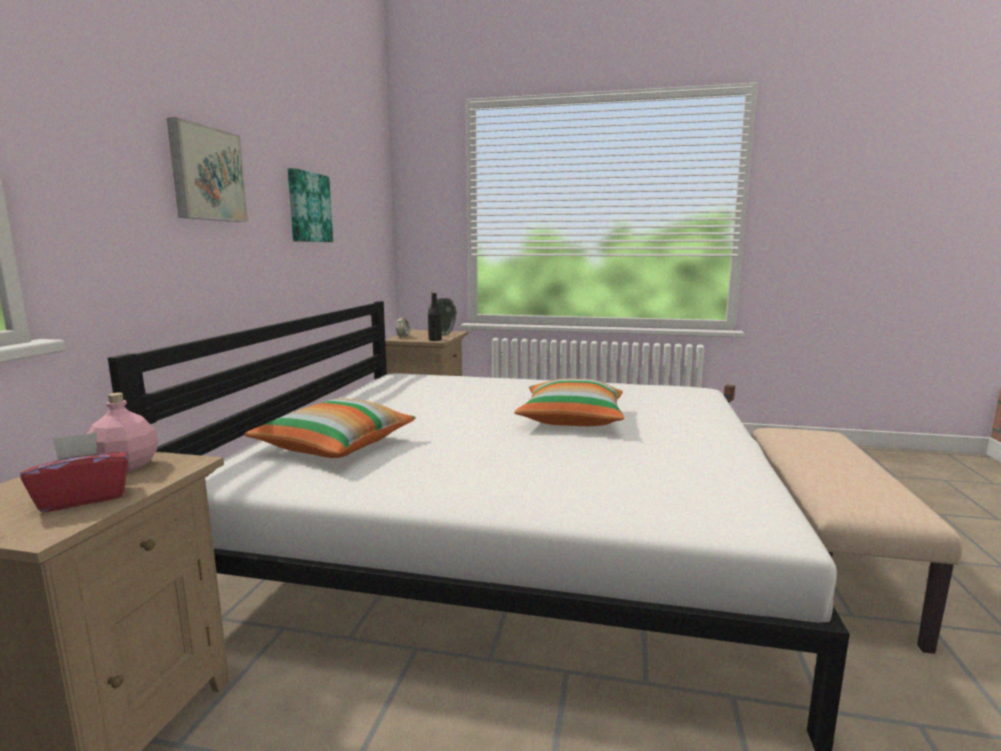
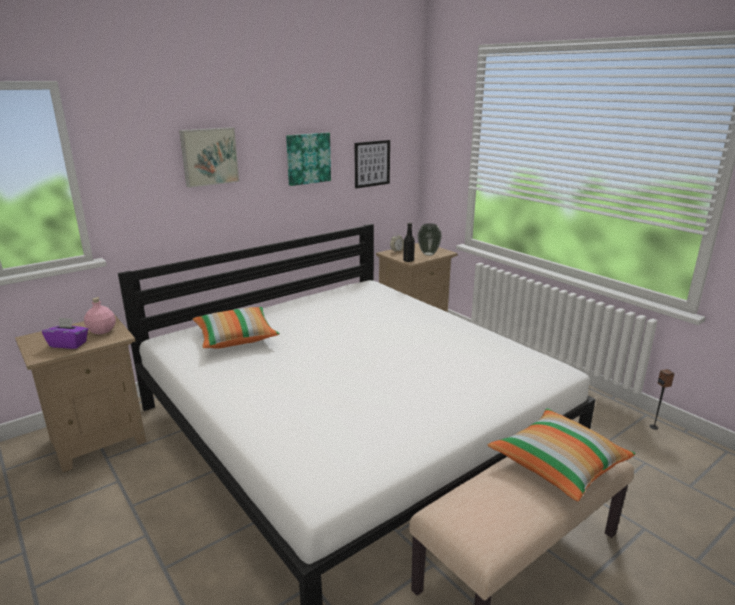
camera: 40 degrees right, 10 degrees up
red tissue box [20,432,128,512] -> purple tissue box [42,317,88,349]
pillow [514,379,624,426] -> pillow moved to [488,408,636,501]
none -> picture [354,140,390,189]

